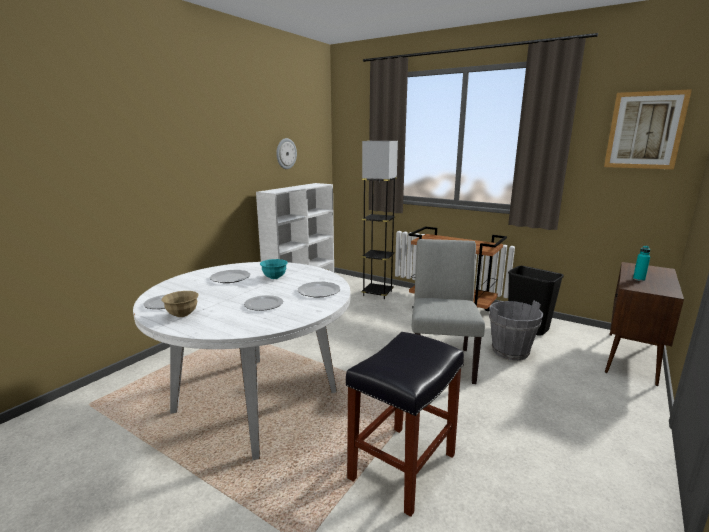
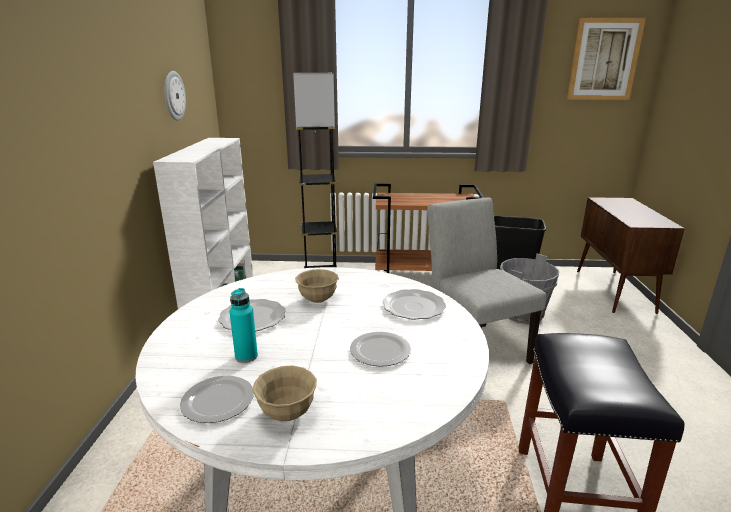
camera: 30 degrees left, 5 degrees up
turquoise bowl [260,259,288,279] -> beige bowl [295,269,339,303]
turquoise bottle [633,246,650,281] -> turquoise bottle moved to [230,288,258,363]

